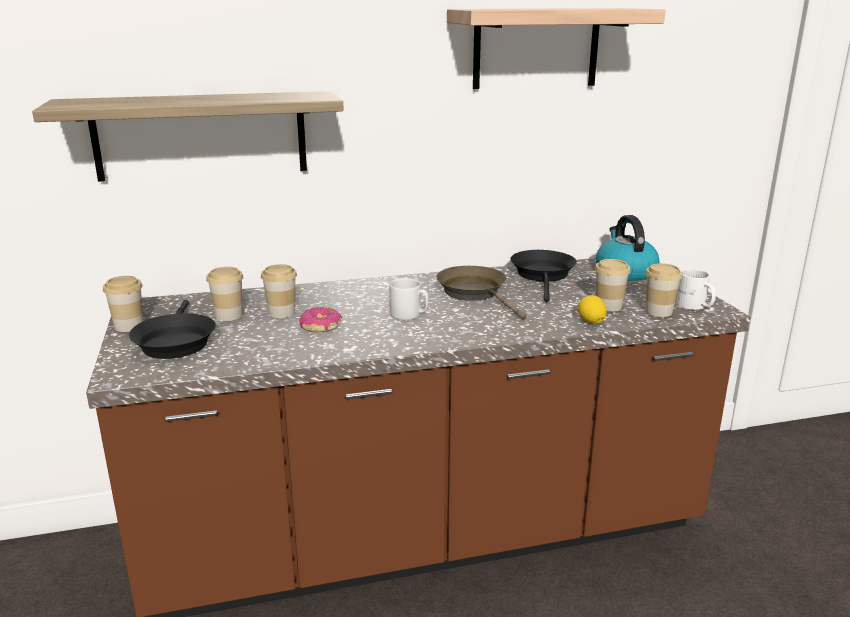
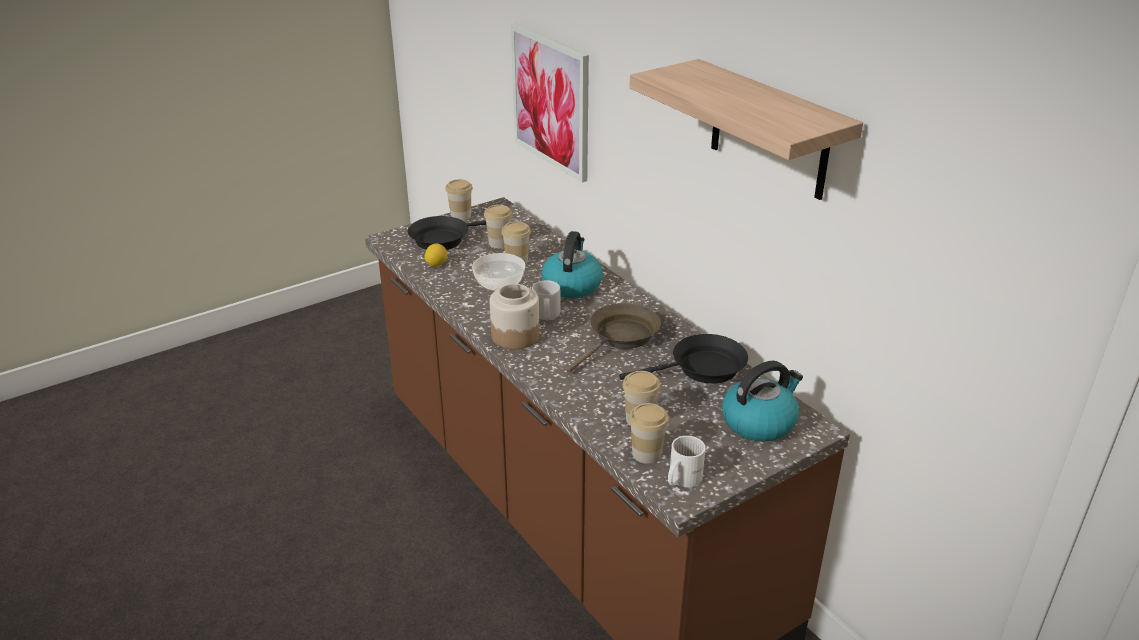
camera: 70 degrees right, 10 degrees up
shelf [32,91,344,182] -> picture [511,24,589,182]
donut [299,307,342,333] -> bowl [472,253,525,291]
lemon [578,295,607,324] -> lemon moved to [424,244,447,267]
none -> jar [490,284,539,349]
none -> kettle [541,231,603,298]

